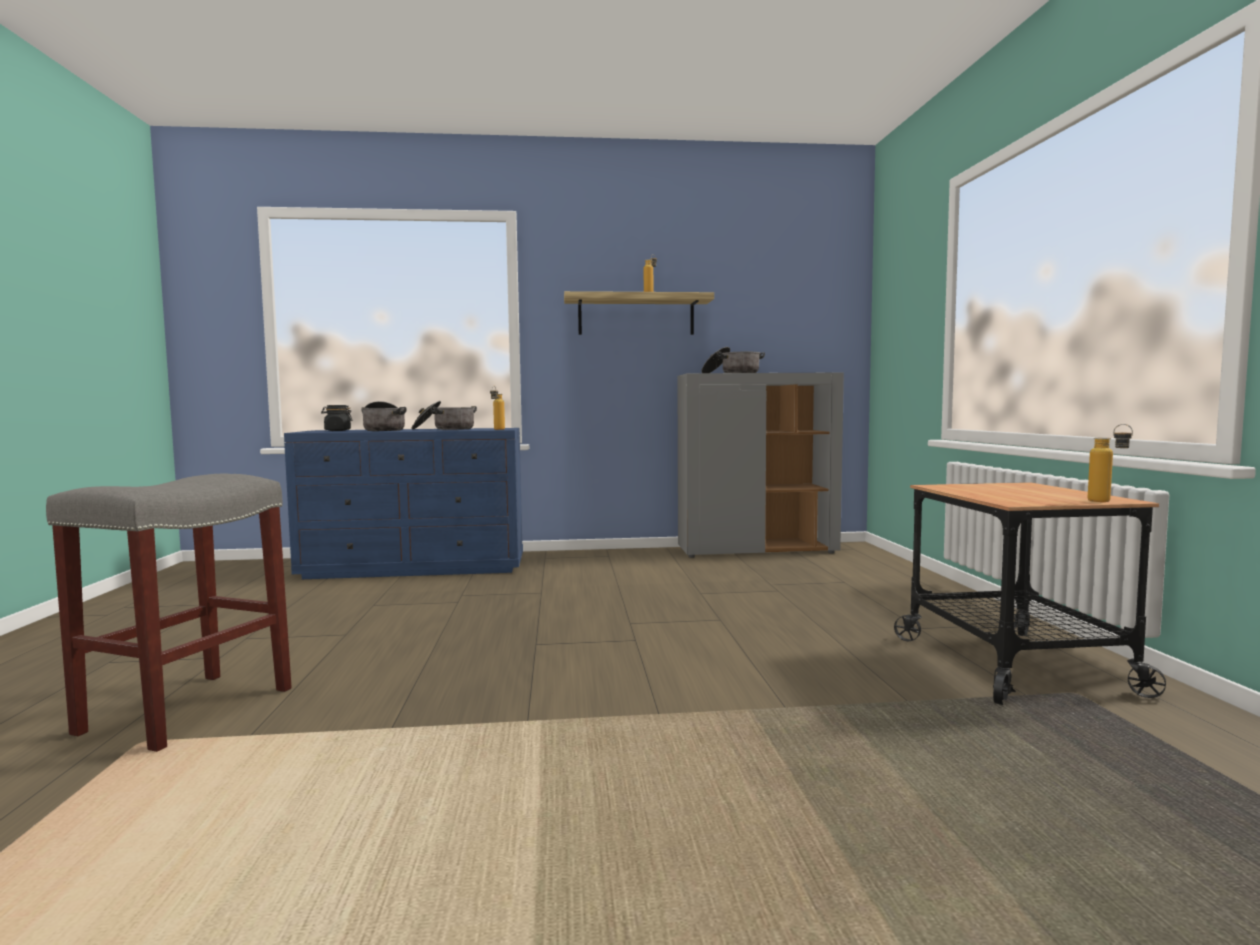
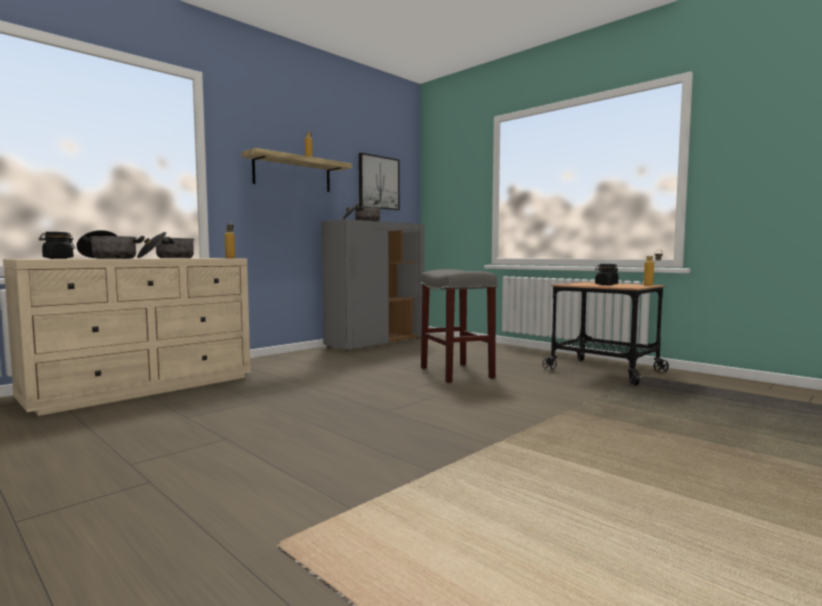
camera: 40 degrees left, 0 degrees up
grey stool [46,474,292,752] -> grey stool moved to [421,269,497,383]
blue dresser [284,428,523,579] -> beige dresser [3,258,251,416]
none -> picture [359,153,400,210]
none -> black jar [595,264,619,285]

